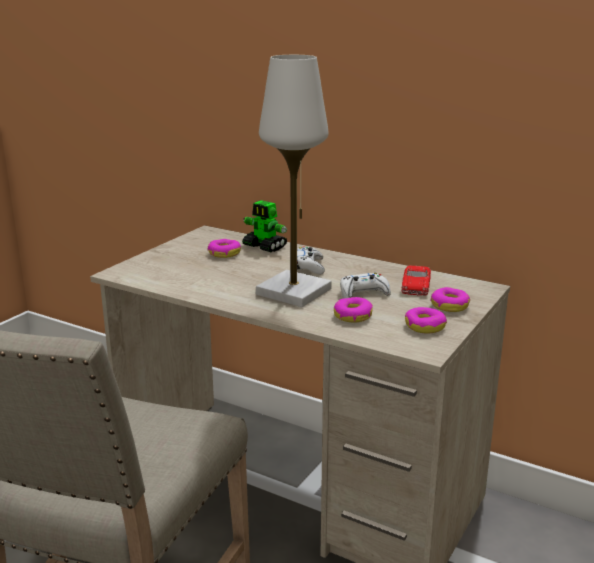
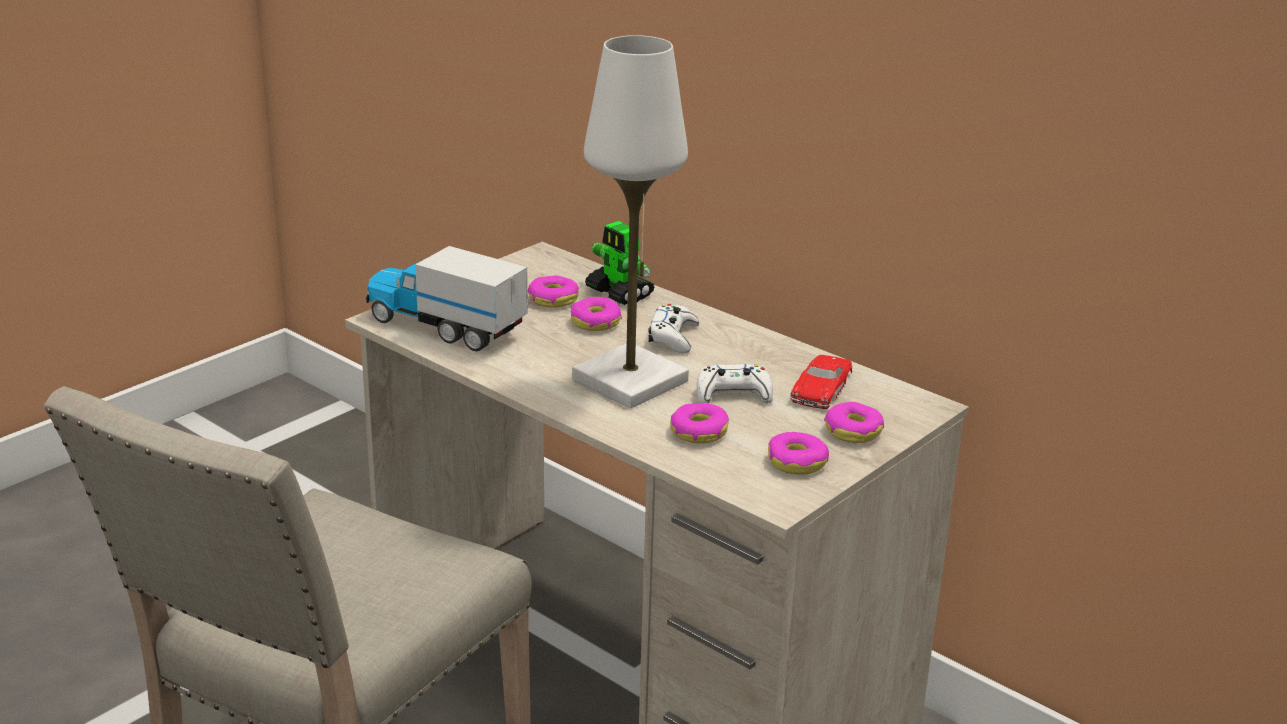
camera: 10 degrees right, 5 degrees up
none -> toy truck [366,246,528,351]
none -> donut [571,297,622,331]

